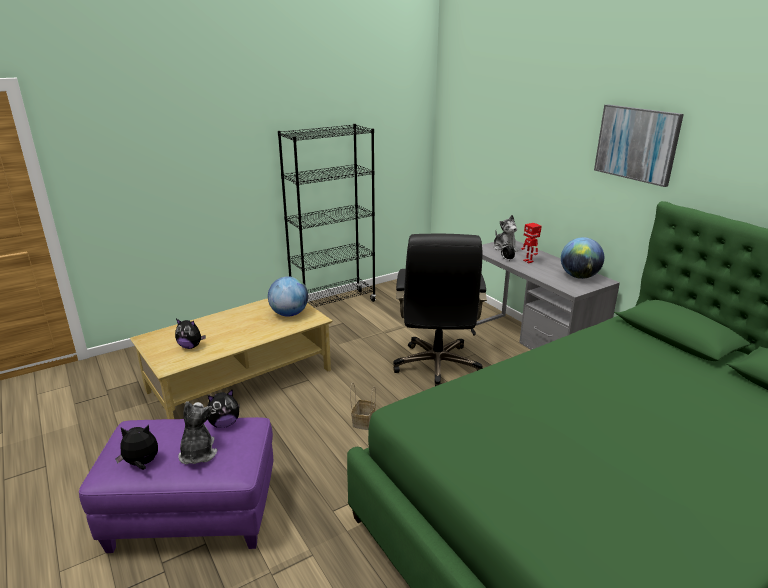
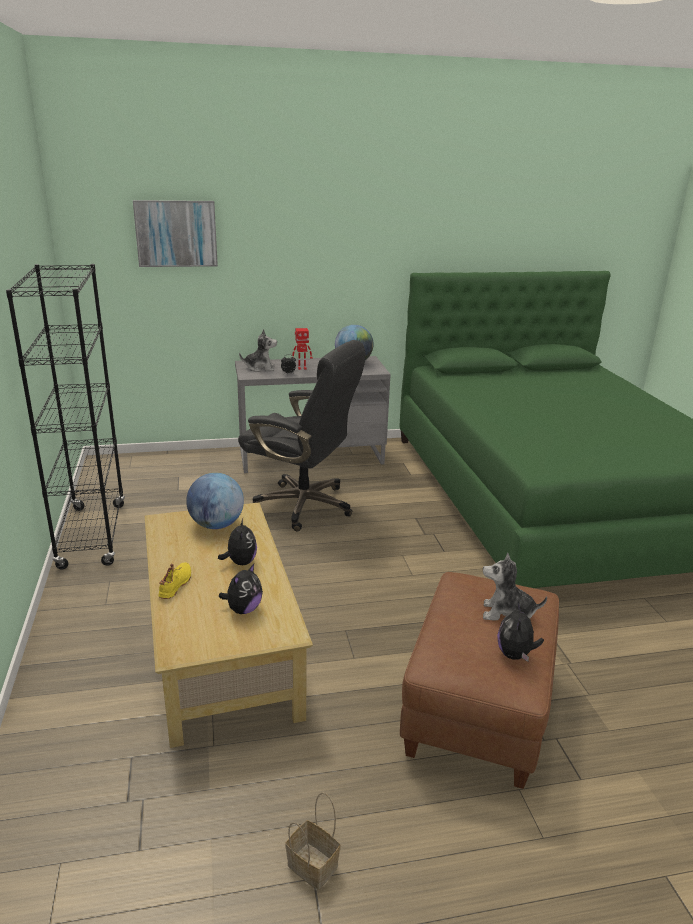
camera: 70 degrees left, 0 degrees up
purple ottoman [79,417,273,553] -> brown ottoman [400,572,559,789]
plush toy [208,389,240,428] -> plush toy moved to [218,519,257,565]
basket [350,383,376,430] -> basket moved to [285,792,341,890]
picture [594,104,684,187] -> picture moved to [133,200,218,267]
none -> yellow shoe [159,562,191,599]

